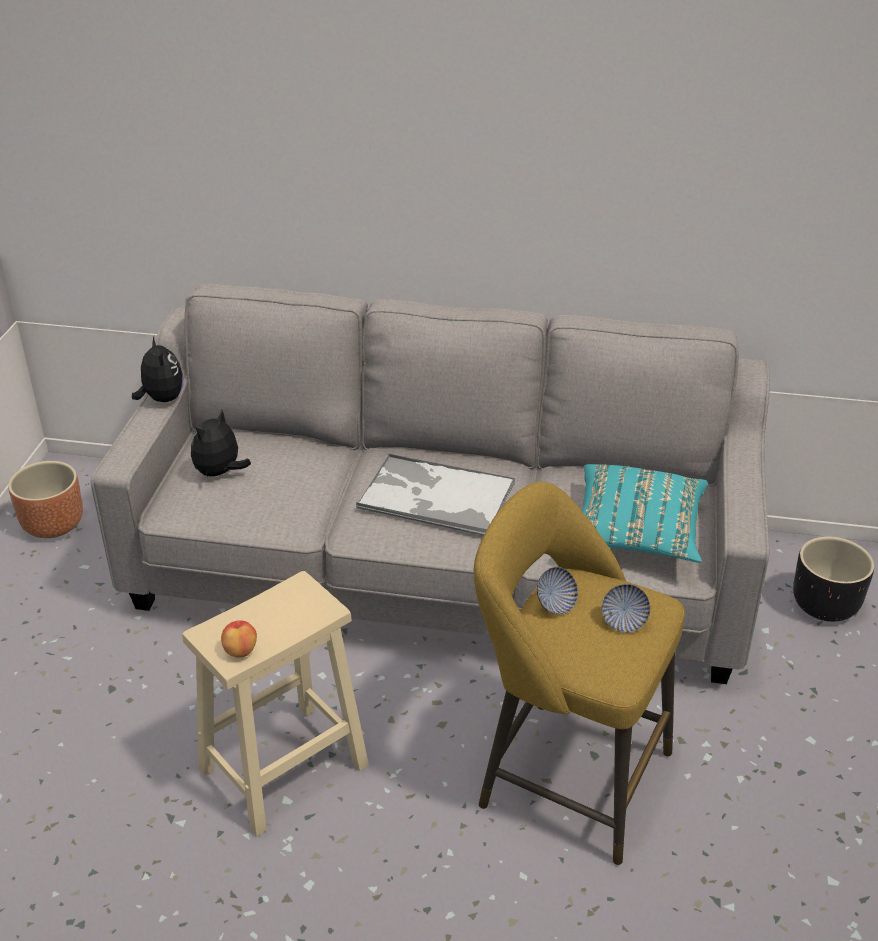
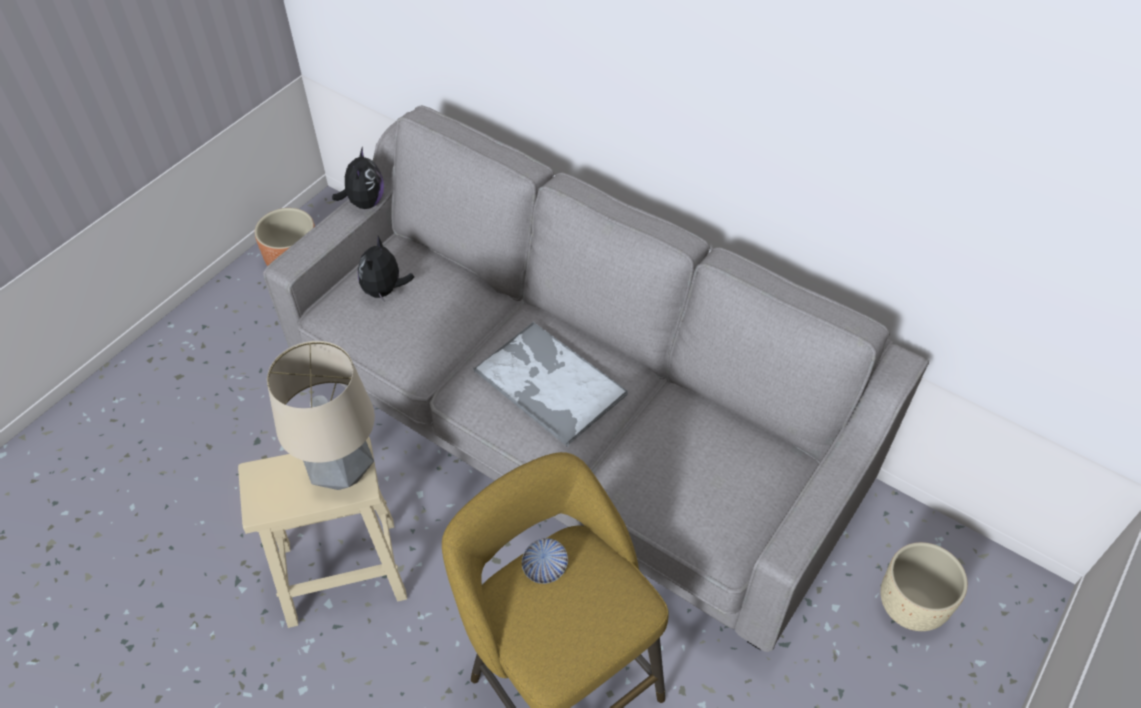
camera: 25 degrees right, 15 degrees up
plush toy [191,409,251,477] -> plush toy turned 45 degrees counterclockwise [358,236,414,302]
apple [221,620,257,658] -> none
turquoise pillow [581,464,708,563] -> none
bowl [601,584,650,633] -> none
black planter [793,536,874,622] -> beige planter [881,542,968,631]
none -> table lamp [267,341,375,490]

